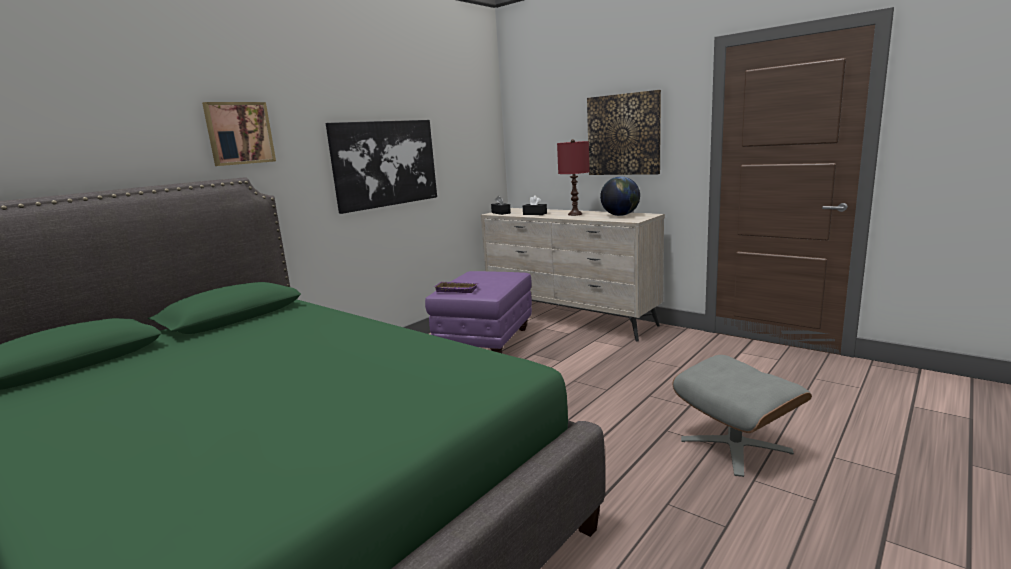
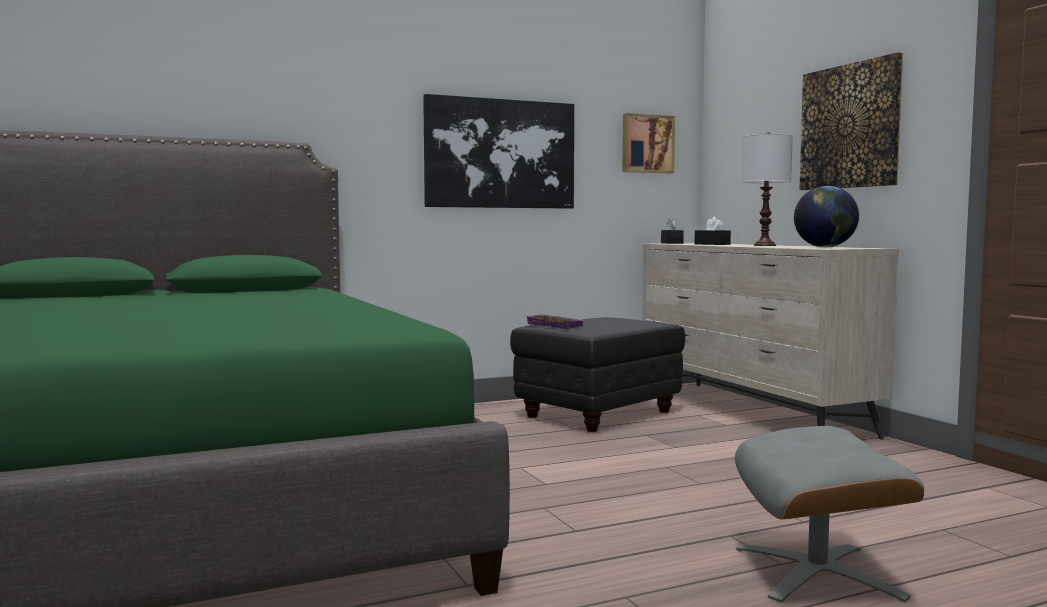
camera: 25 degrees right, 10 degrees down
picture [202,102,276,166] -> picture moved to [622,113,675,173]
purple ottoman [425,271,532,353] -> black ottoman [510,317,685,432]
red table lamp [557,139,590,216] -> white table lamp [742,132,793,246]

